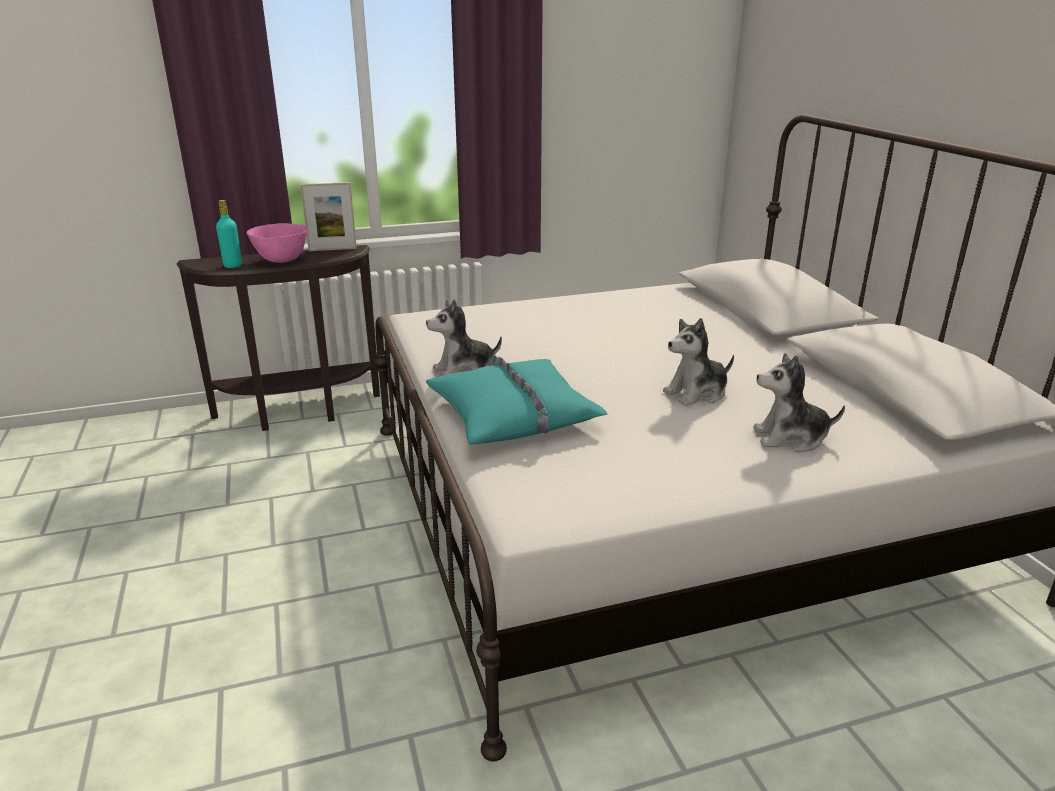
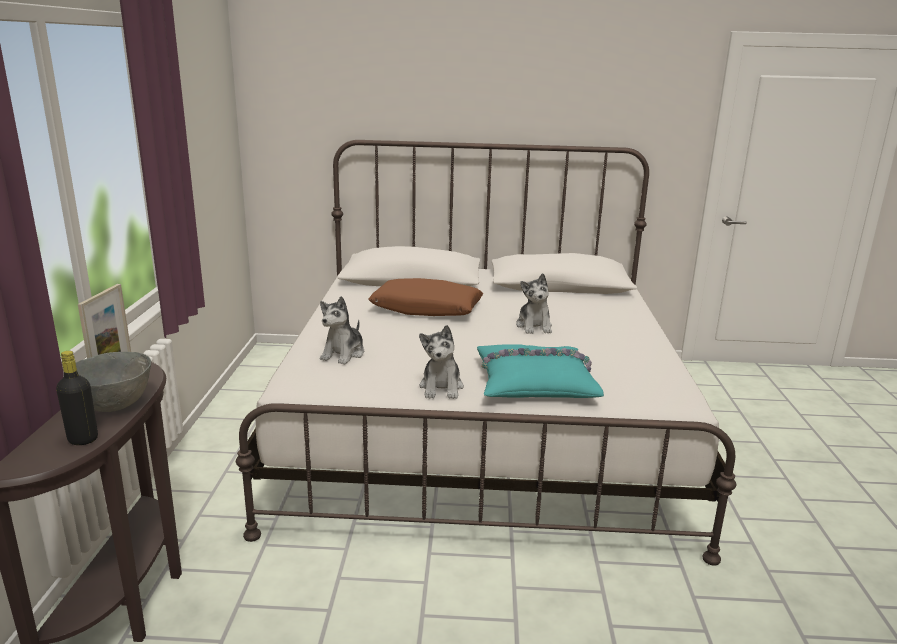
camera: 70 degrees left, 5 degrees down
turquoise bottle [216,200,242,268] -> black bottle [56,351,98,445]
pink bowl [247,223,308,263] -> grey bowl [63,352,151,412]
plush toy [753,353,845,452] -> plush toy moved to [320,296,364,365]
none -> brown pillow [368,278,483,316]

